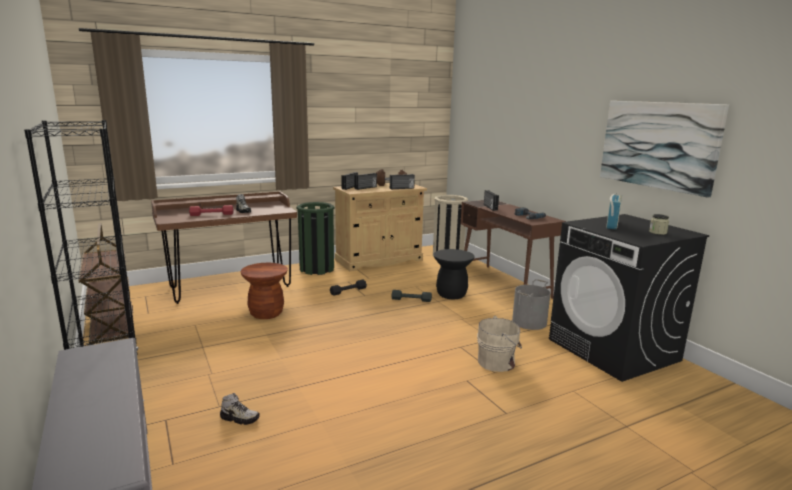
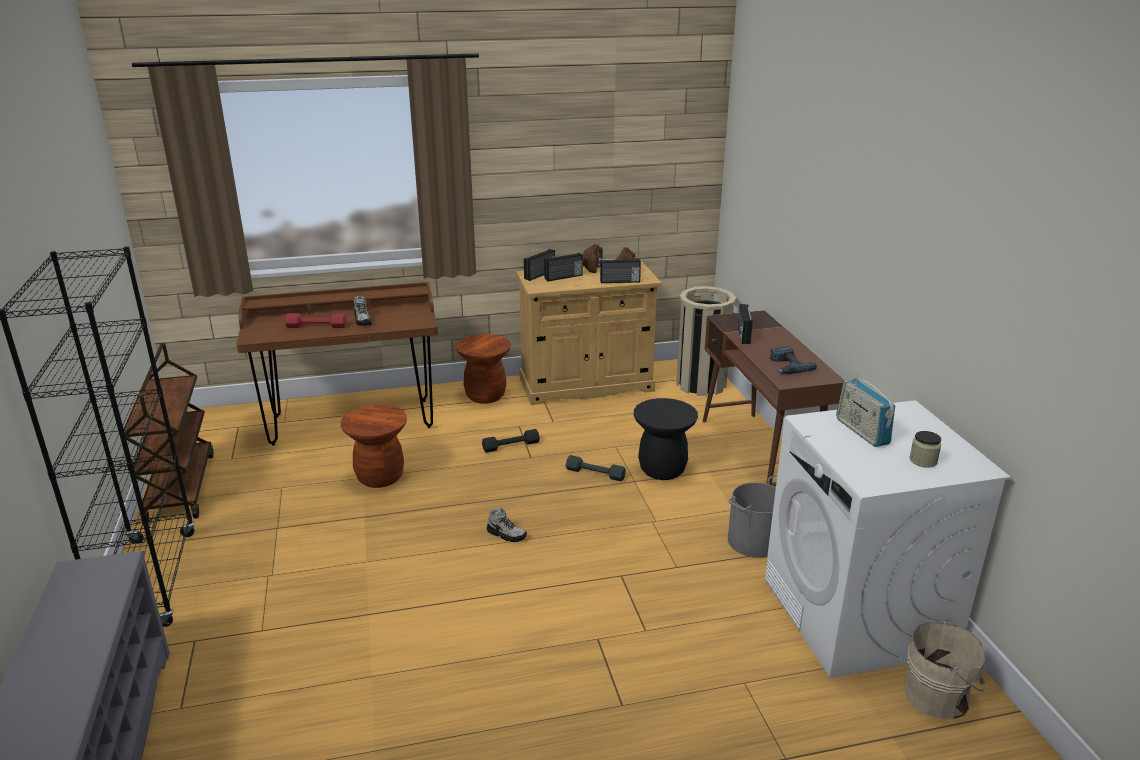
camera: 15 degrees right, 10 degrees up
shoe [220,393,260,425] -> shoe moved to [487,508,527,542]
green trash can [297,202,335,275] -> brown stool [456,334,511,404]
beige bucket [477,316,522,372] -> beige bucket moved to [904,619,985,719]
black washing machine [549,214,709,382] -> white washing machine [765,400,1011,678]
picture [600,101,729,198] -> none
radio [606,193,622,230] -> radio turned 120 degrees clockwise [836,373,895,447]

